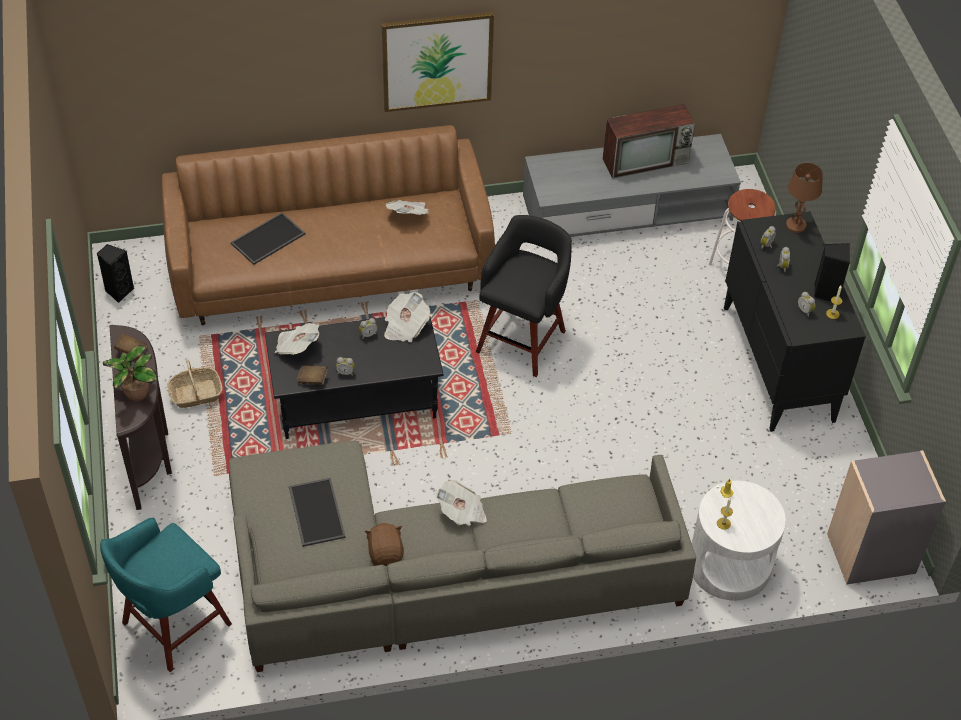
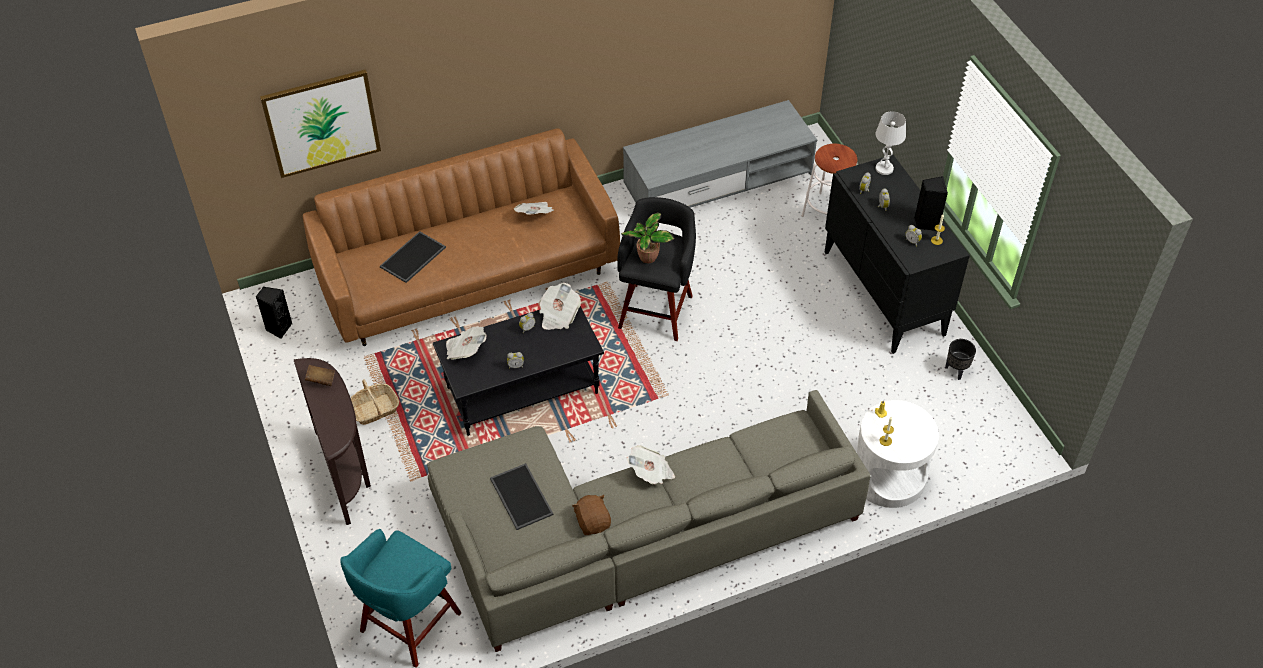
camera: 10 degrees left, 0 degrees up
potted plant [103,345,157,402] -> potted plant moved to [621,213,674,264]
brown book [297,365,328,385] -> none
picture [382,12,494,112] -> picture moved to [260,69,381,178]
television [603,104,695,179] -> none
brown table lamp [786,163,823,233] -> white table lamp [876,111,906,175]
grey bookcase [827,450,946,585] -> none
none -> black planter [945,339,976,380]

